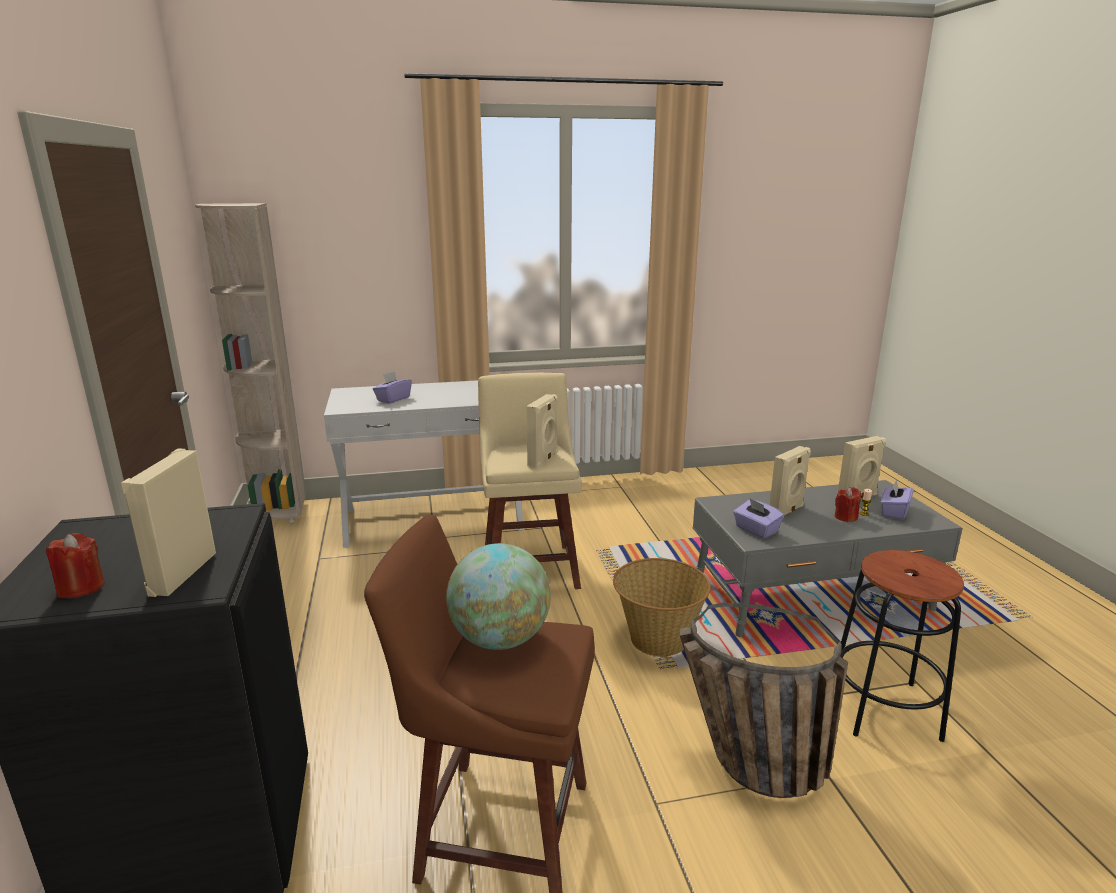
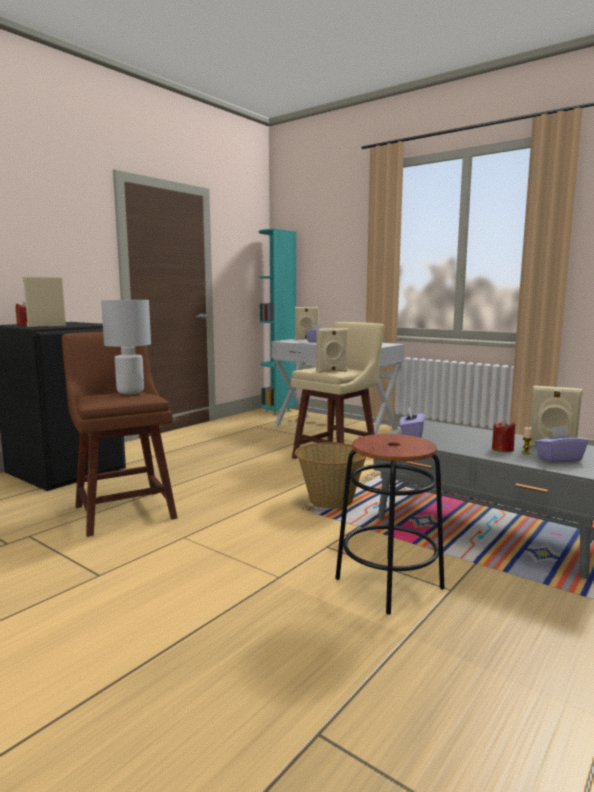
camera: 50 degrees right, 10 degrees down
beige bookcase [195,203,306,523] -> turquoise bookcase [259,228,296,414]
globe [446,543,551,650] -> grey table lamp [101,299,151,395]
basket [680,603,848,798] -> none
beige speaker [769,446,811,515] -> beige speaker moved to [295,307,319,340]

